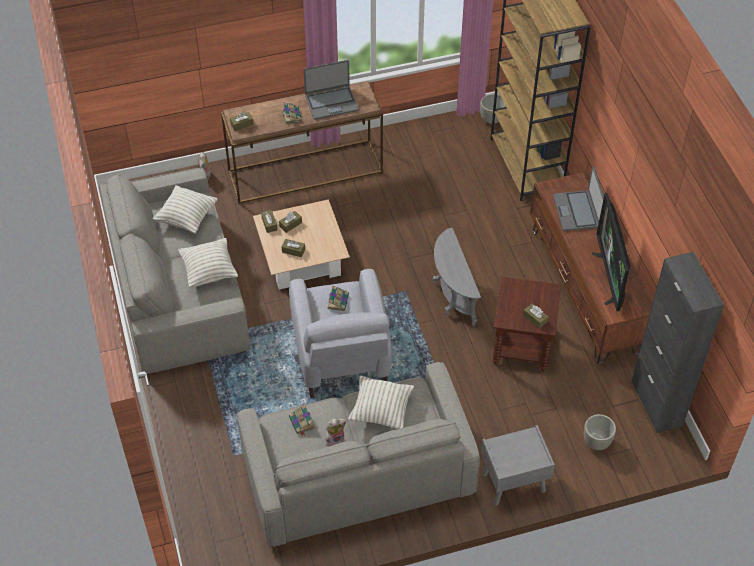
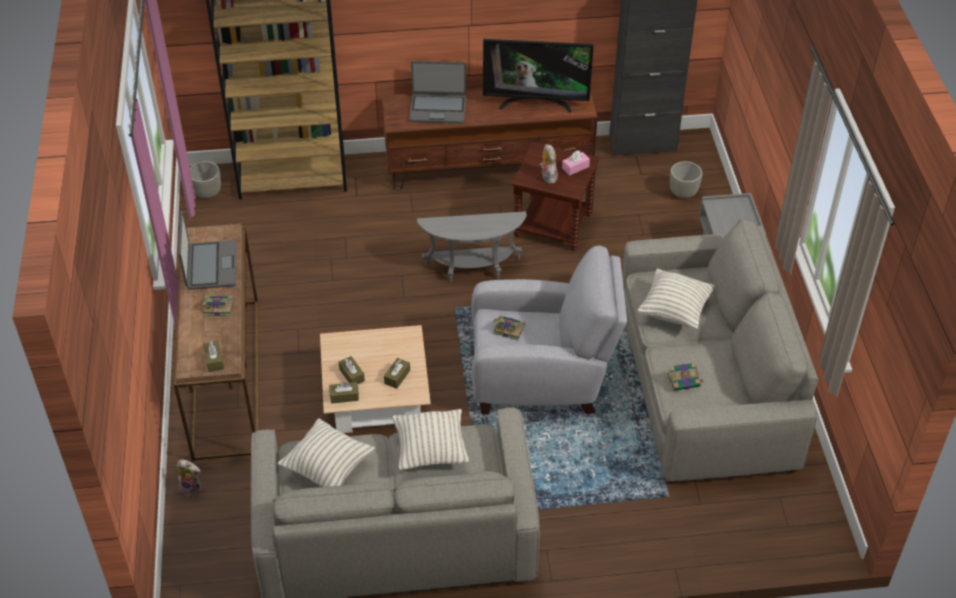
camera: 80 degrees left, 5 degrees down
plush toy [325,419,347,447] -> plush toy moved to [540,144,558,184]
brown tissue box [523,304,548,329] -> pink tissue box [562,151,590,176]

